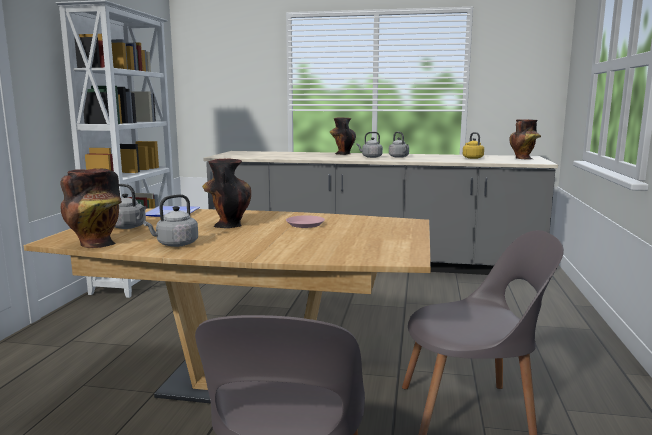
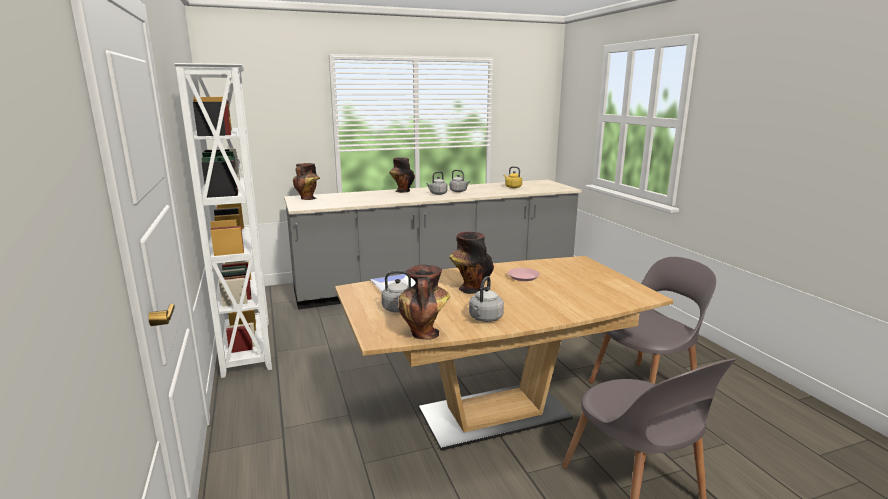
camera: 30 degrees left, 5 degrees up
vase [509,119,541,160] -> vase moved to [293,163,320,200]

